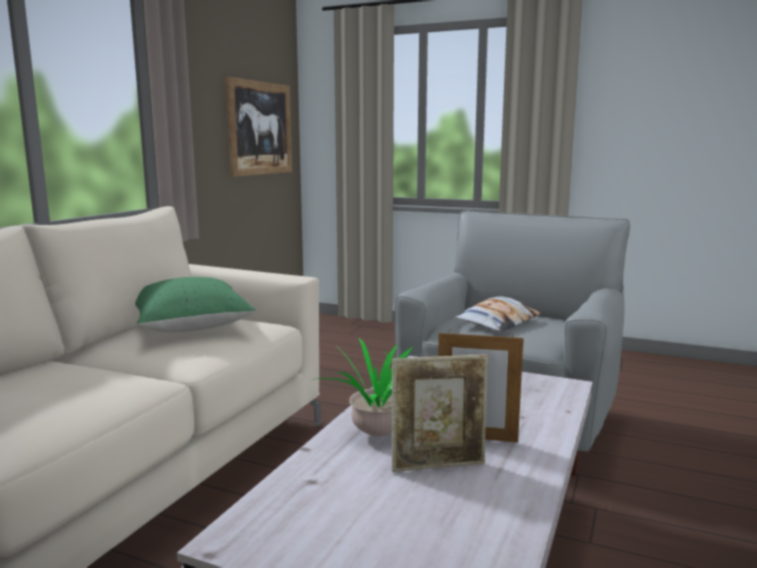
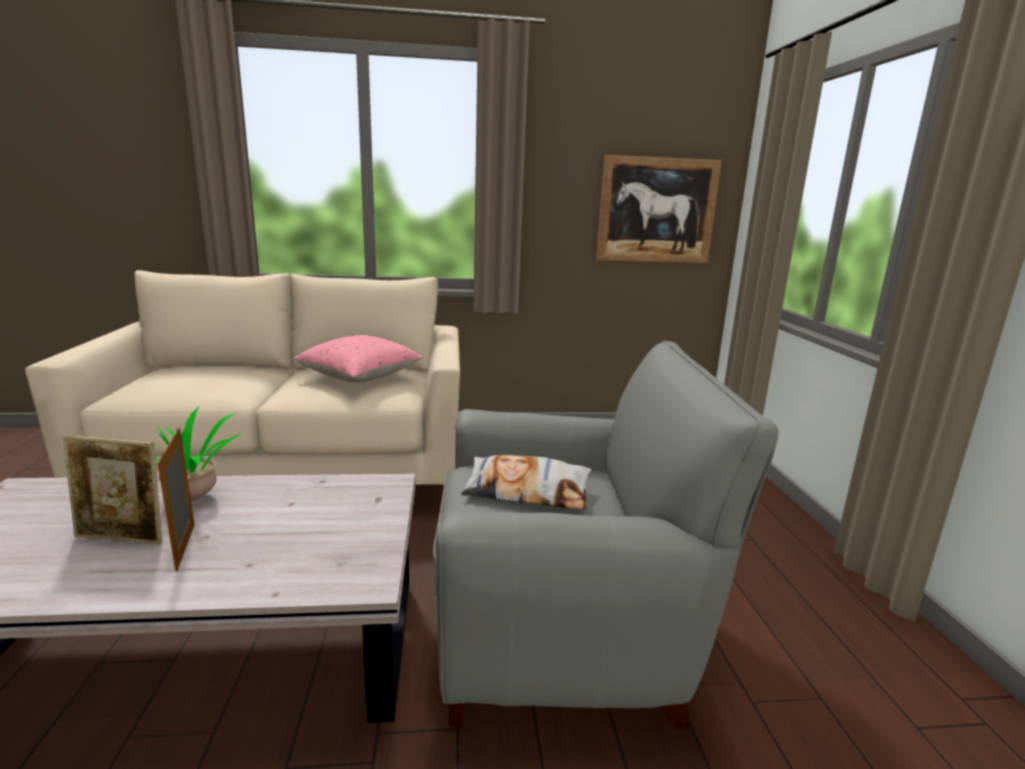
camera: 60 degrees right, 5 degrees up
green pillow [135,277,256,332] -> pink pillow [293,335,423,382]
picture frame [392,355,488,472] -> picture frame turned 45 degrees counterclockwise [63,435,162,544]

